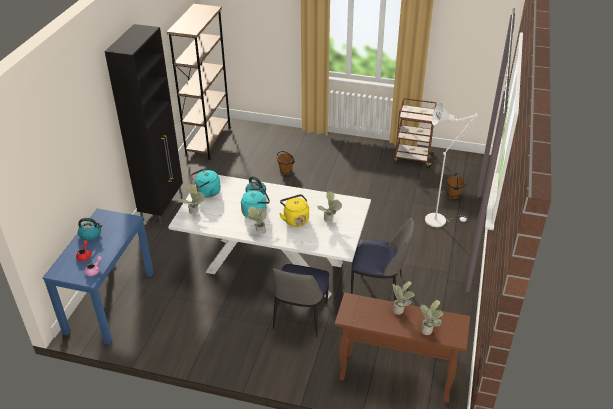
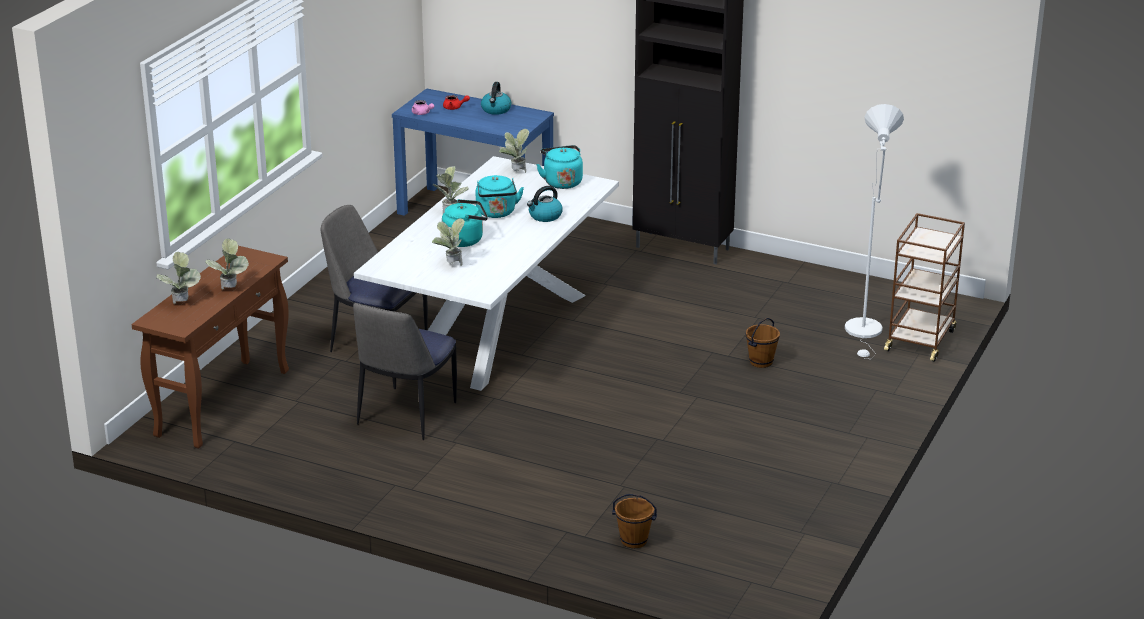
camera: 100 degrees right, 10 degrees down
brown bookcase [167,4,231,160] -> none
yellow kettle [279,194,309,227] -> turquoise kettle [442,199,488,247]
brown cart [394,98,437,168] -> brown cart moved to [884,213,965,362]
white floor lamp [425,103,478,227] -> white floor lamp moved to [845,104,904,359]

